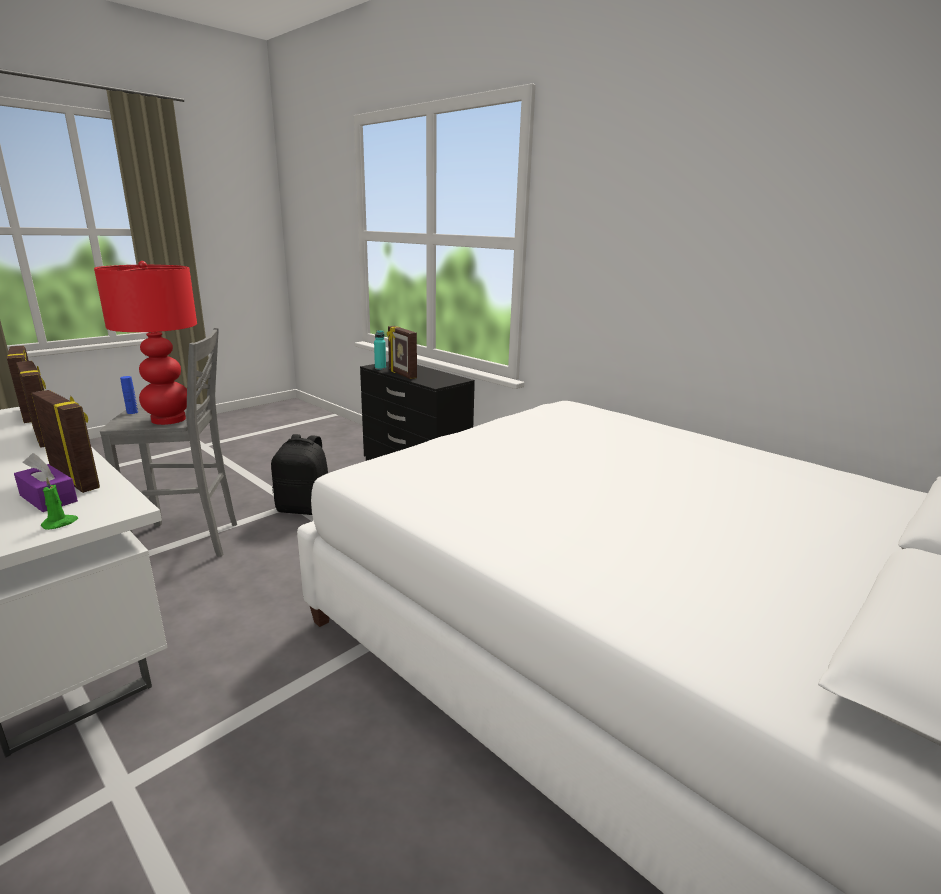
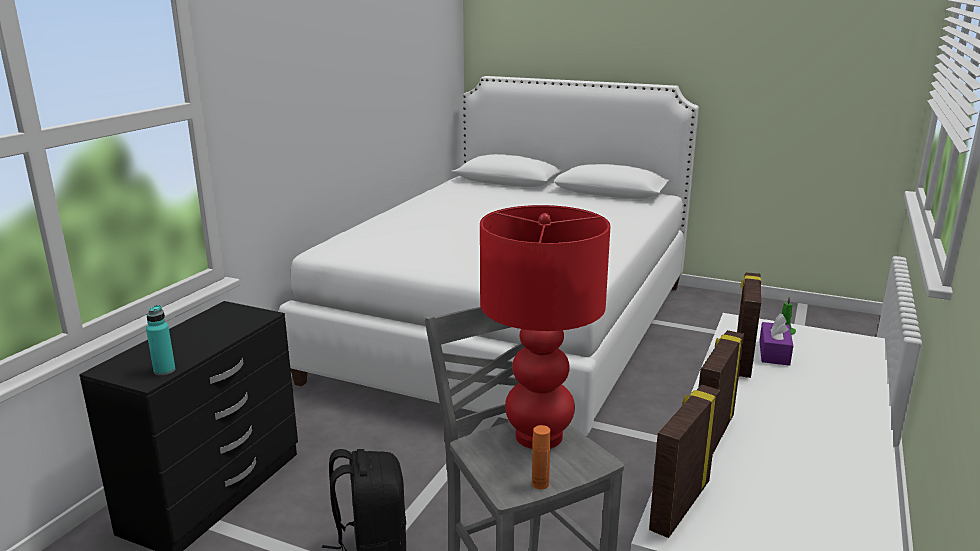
camera: 110 degrees left, 0 degrees up
blue bottle [120,376,138,414] -> orange bottle [532,425,550,489]
picture frame [387,326,417,379] -> none

